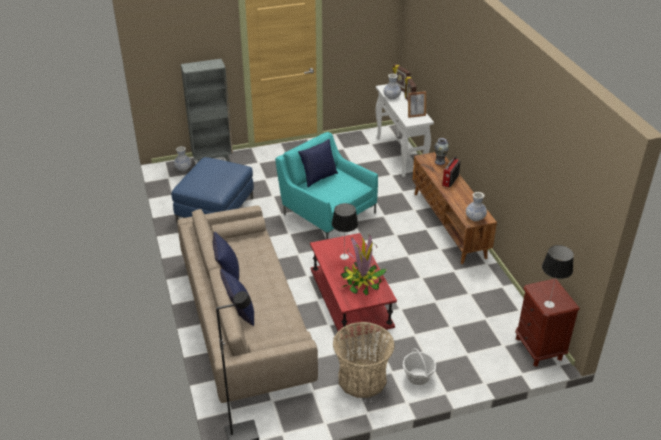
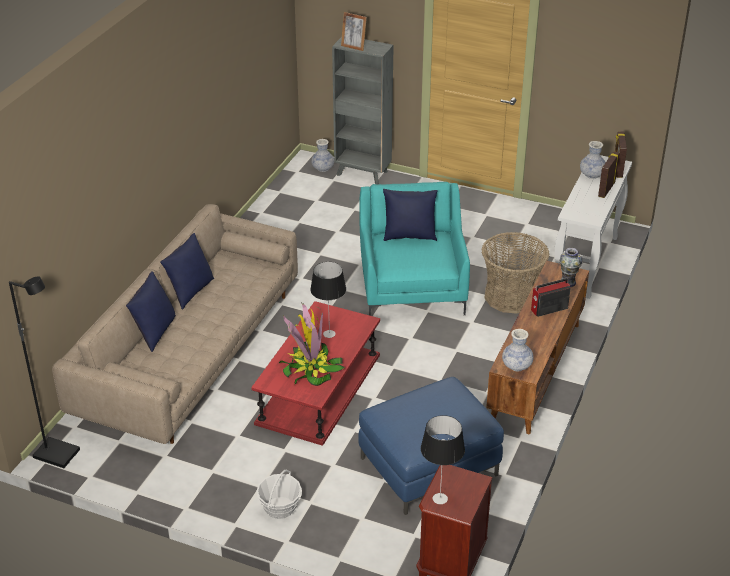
camera: 40 degrees right, 0 degrees up
blue ottoman [171,157,254,223] -> blue ottoman moved to [358,377,504,515]
basket [333,322,395,398] -> basket moved to [482,232,550,314]
picture frame [408,91,426,118] -> picture frame moved to [341,12,367,51]

